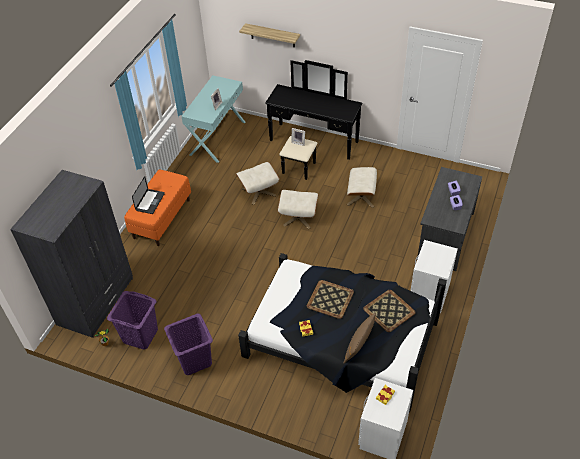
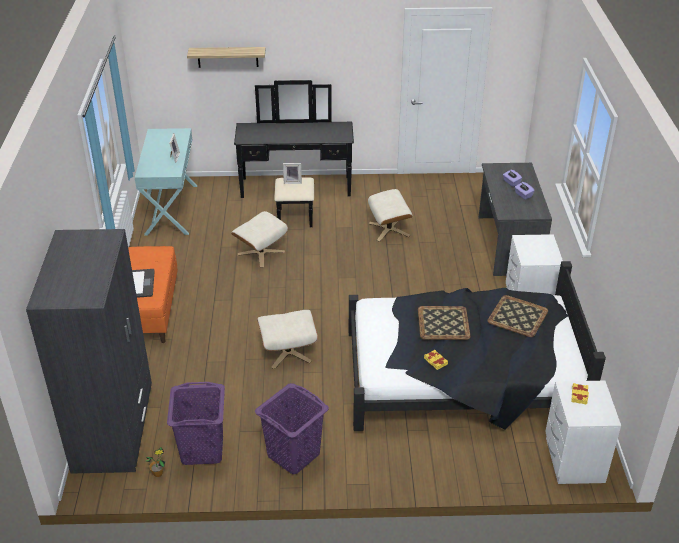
camera: 25 degrees left, 10 degrees down
beige ottoman [278,190,319,229] -> beige ottoman moved to [257,310,318,369]
brown pillow [343,312,376,363] -> none

